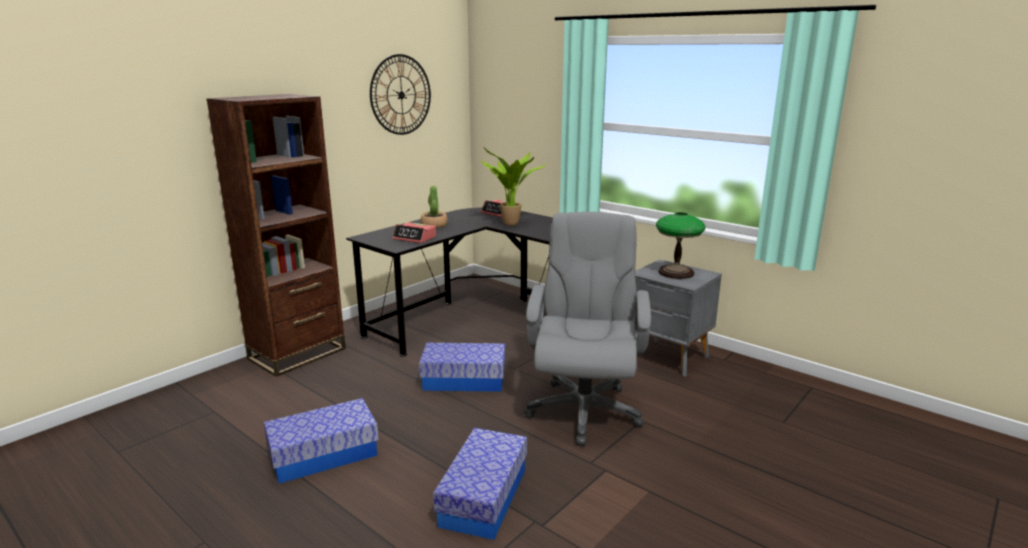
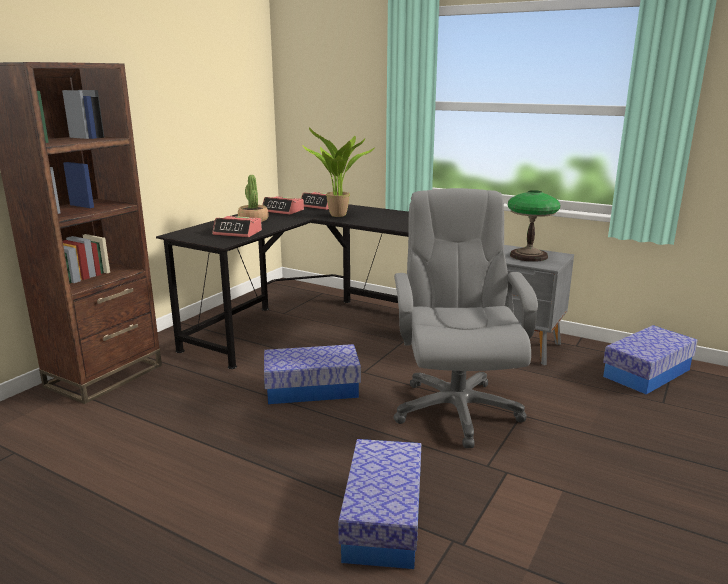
camera: 10 degrees left, 0 degrees up
storage box [264,398,379,484] -> storage box moved to [603,325,698,394]
wall clock [370,54,431,135] -> none
none -> alarm clock [262,196,304,215]

